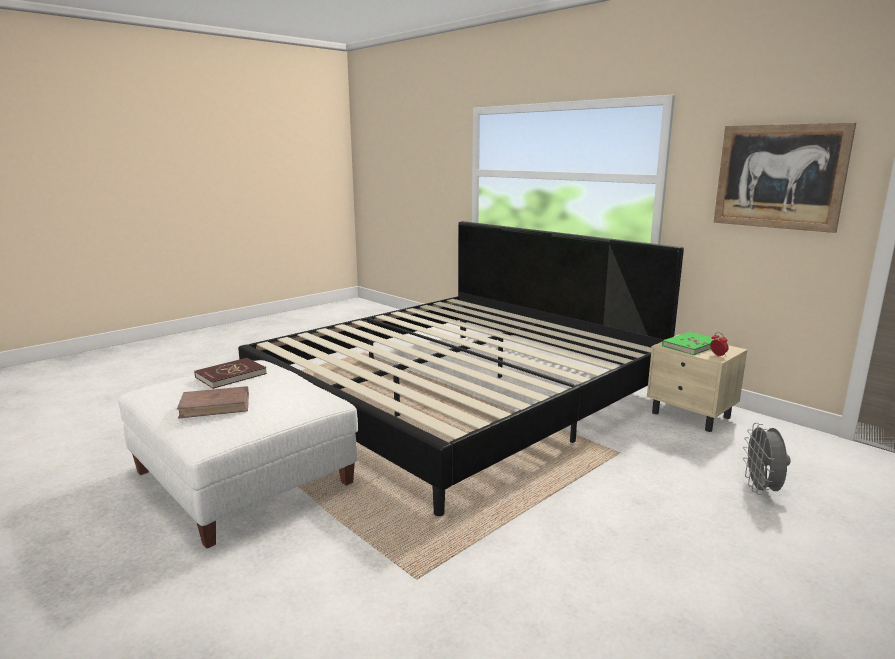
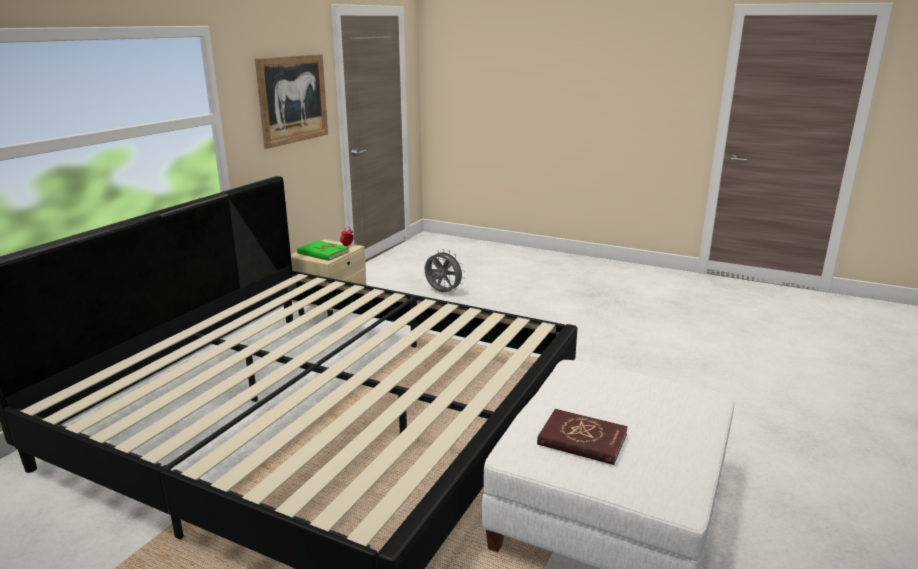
camera: 110 degrees left, 5 degrees up
brown book [177,386,249,419] -> none
grey fan [743,423,791,495] -> grey fan turned 135 degrees counterclockwise [425,249,465,292]

